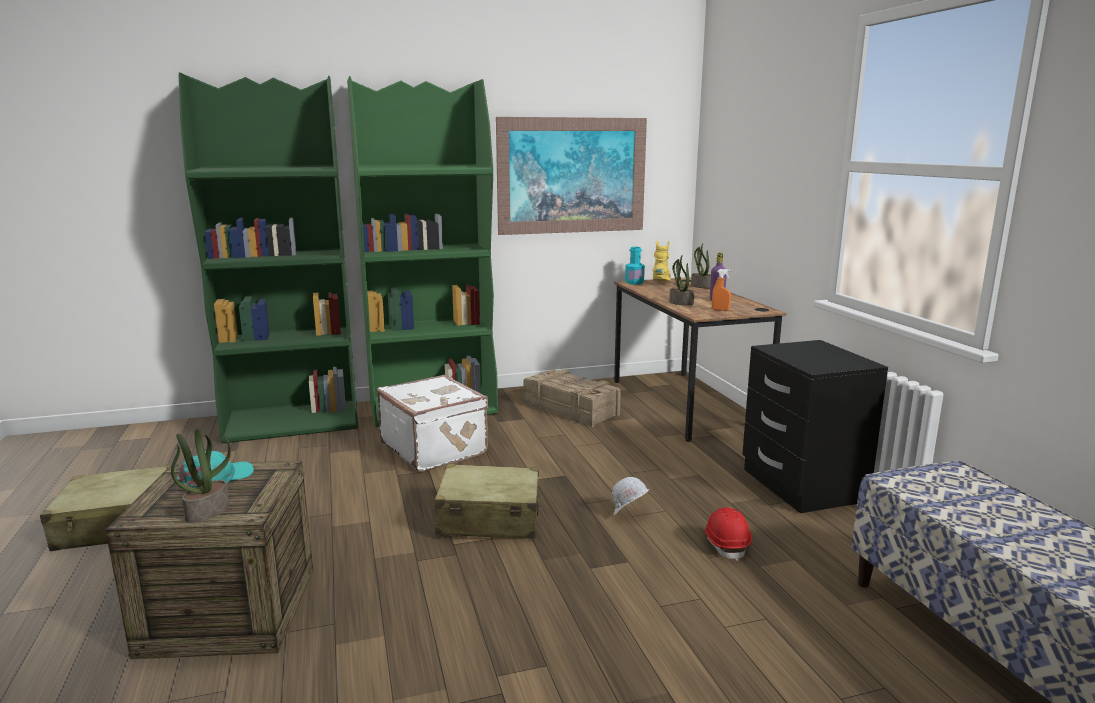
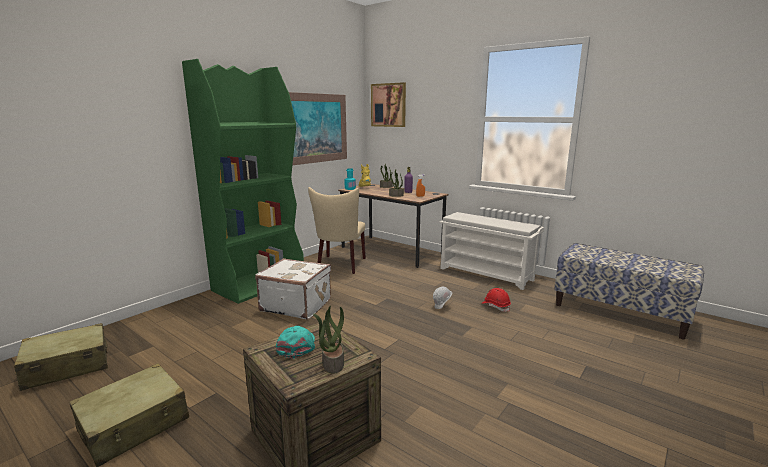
camera: 35 degrees left, 0 degrees up
green bookcase [178,72,358,443] -> none
beige suitcase [434,464,540,539] -> beige suitcase moved to [14,323,108,391]
crate [523,369,621,427] -> beige chair [308,187,366,274]
black nightstand [742,340,888,513] -> white shoe rack [440,212,544,290]
none -> picture [371,82,406,127]

